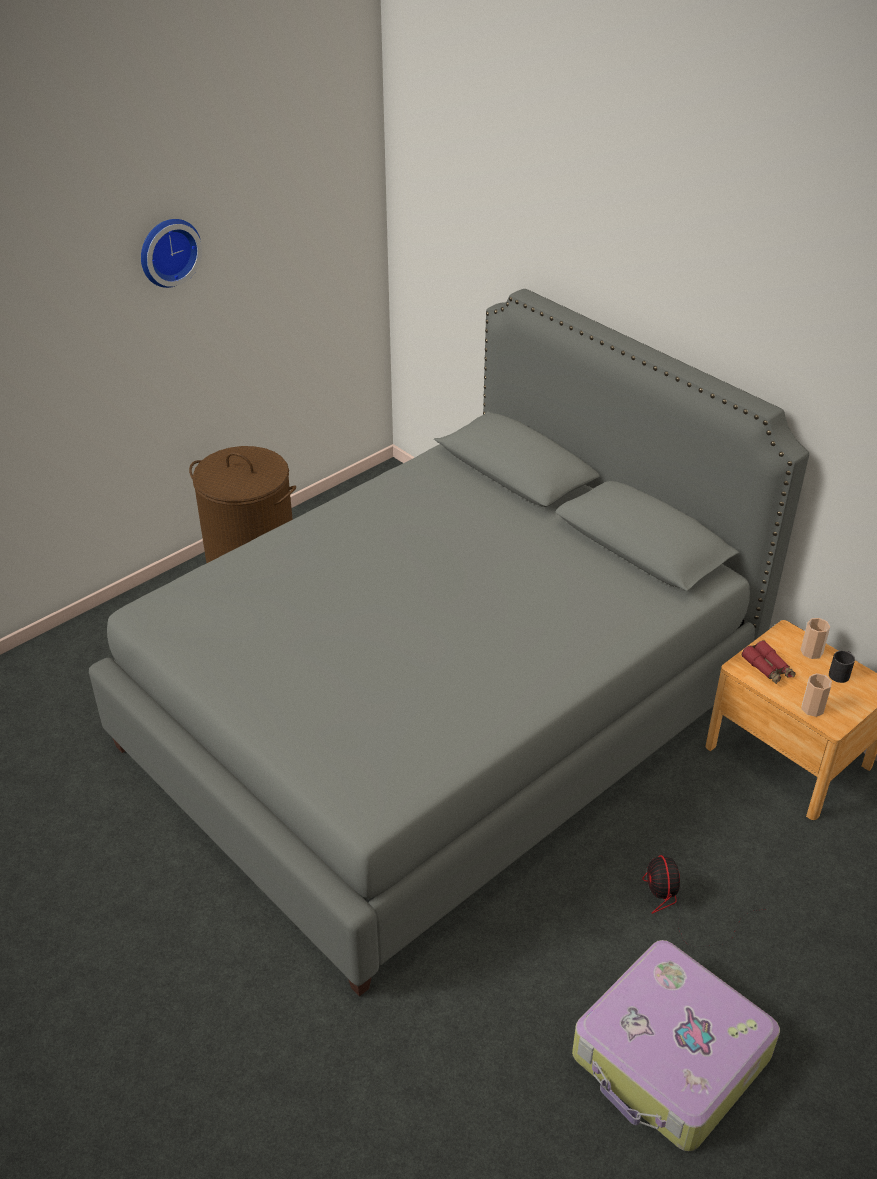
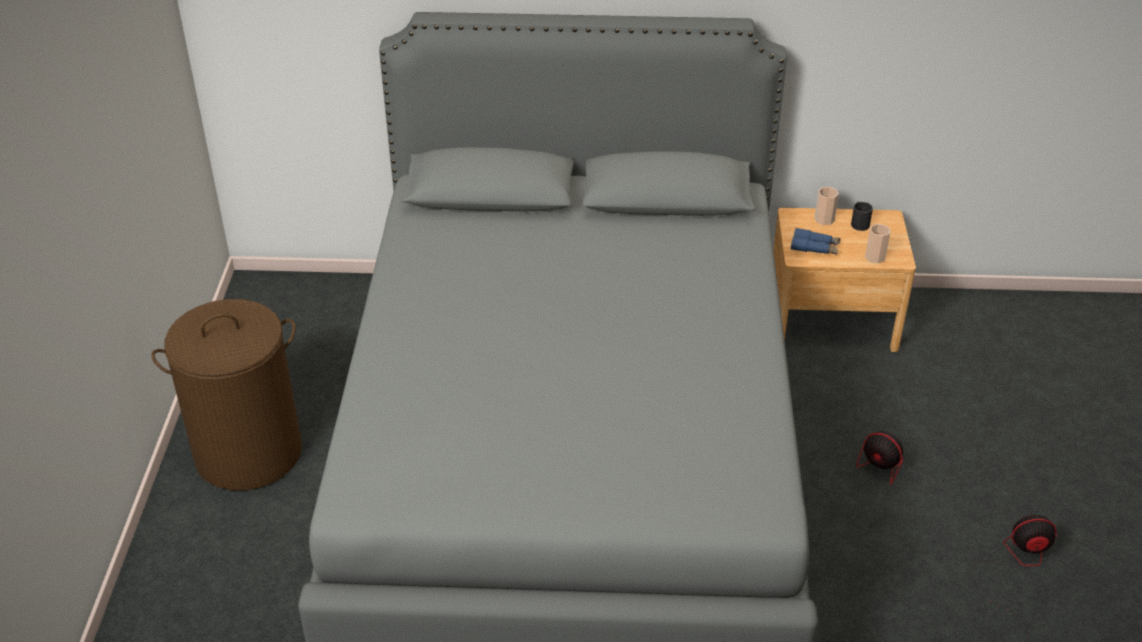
camera: 45 degrees left, 0 degrees up
wall clock [141,219,202,288] -> none
suitcase [572,940,780,1151] -> fan [972,515,1057,636]
red binoculars [742,640,796,684] -> blue binoculars [791,228,841,254]

